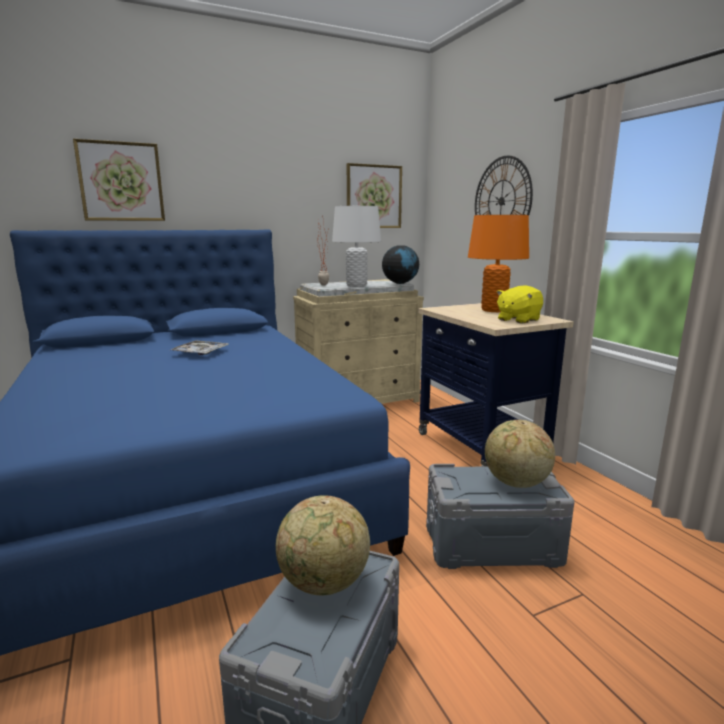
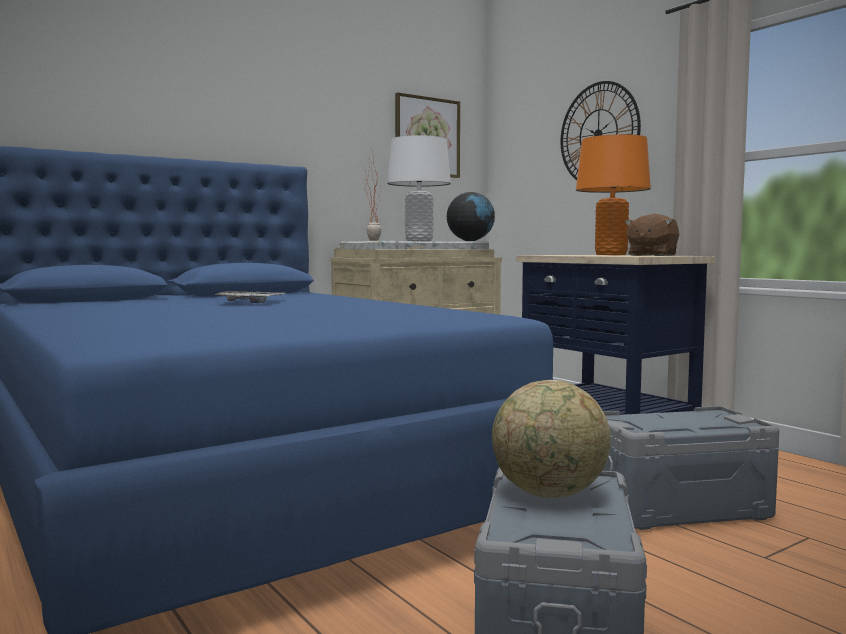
camera: 10 degrees left, 10 degrees down
picture [73,139,165,221] -> none
globe [485,420,555,488] -> none
yellow plush toy [497,285,543,324] -> brown plush toy [625,214,679,256]

